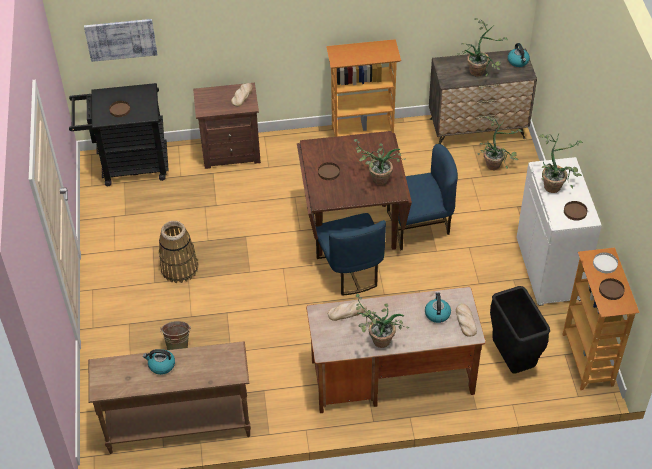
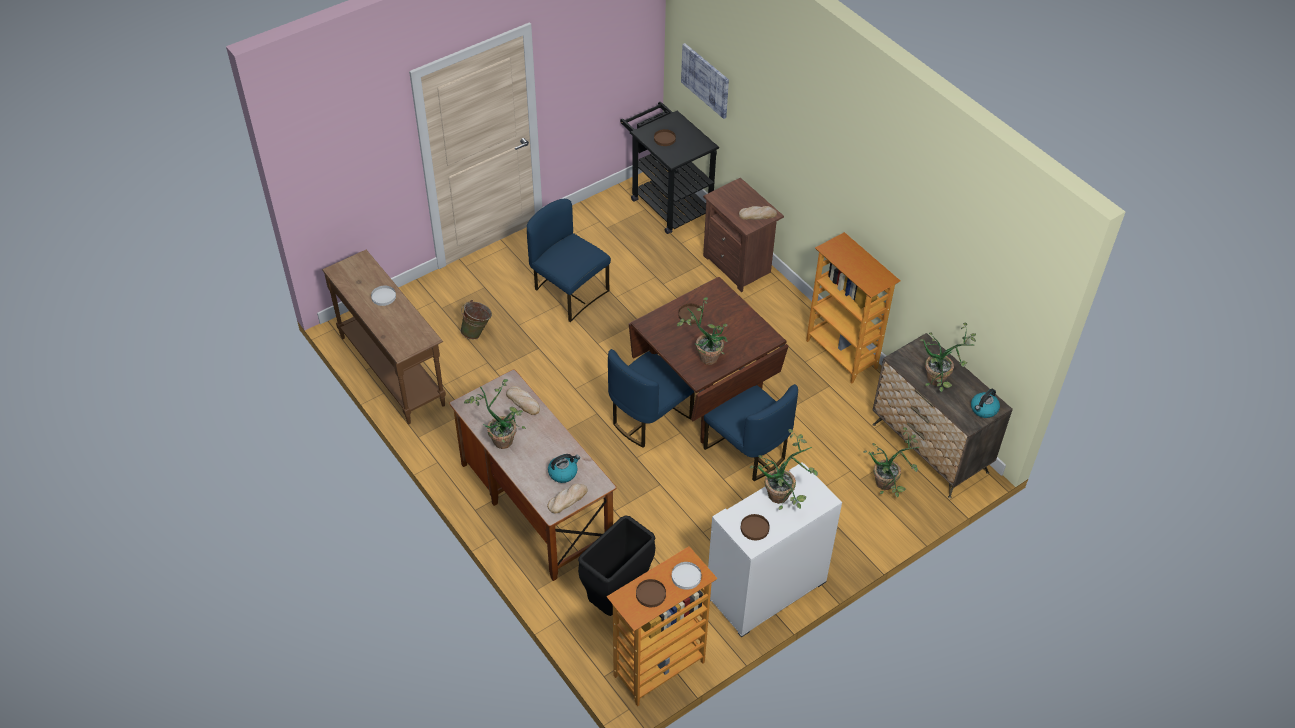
camera: 60 degrees right, 0 degrees up
kettle [143,349,175,375] -> white plate [371,286,396,306]
basket [159,221,198,283] -> blue chair [527,199,611,322]

